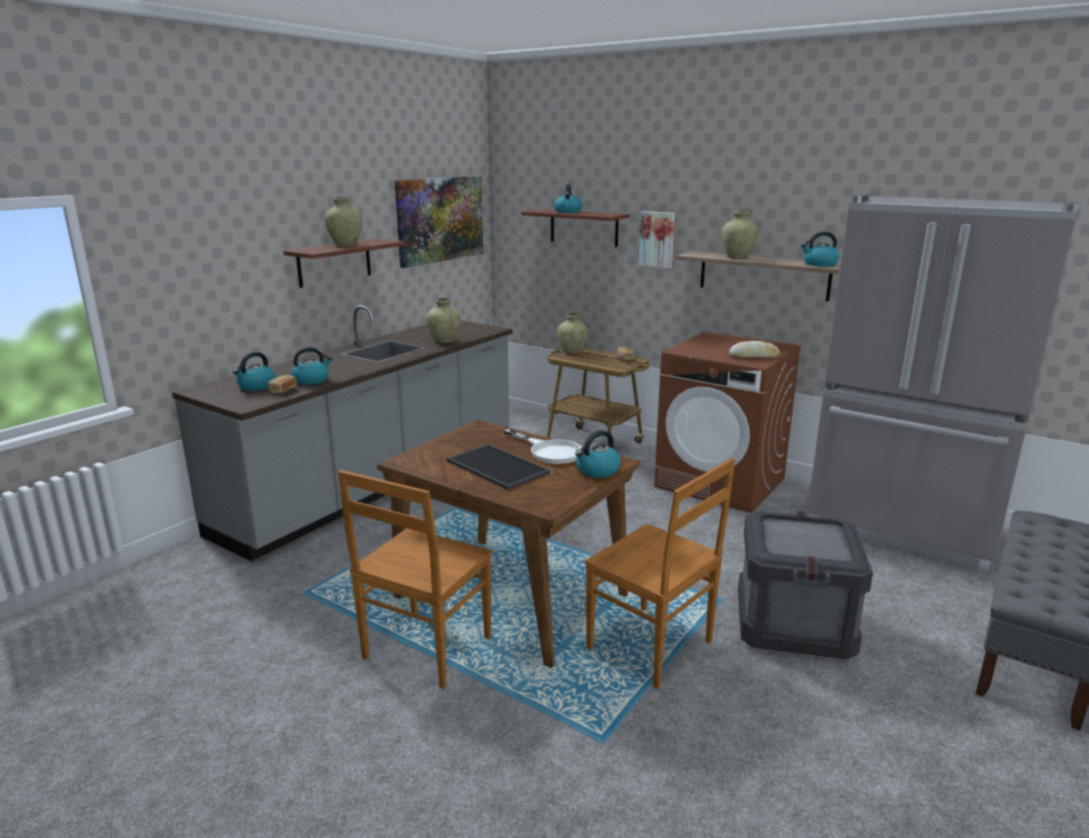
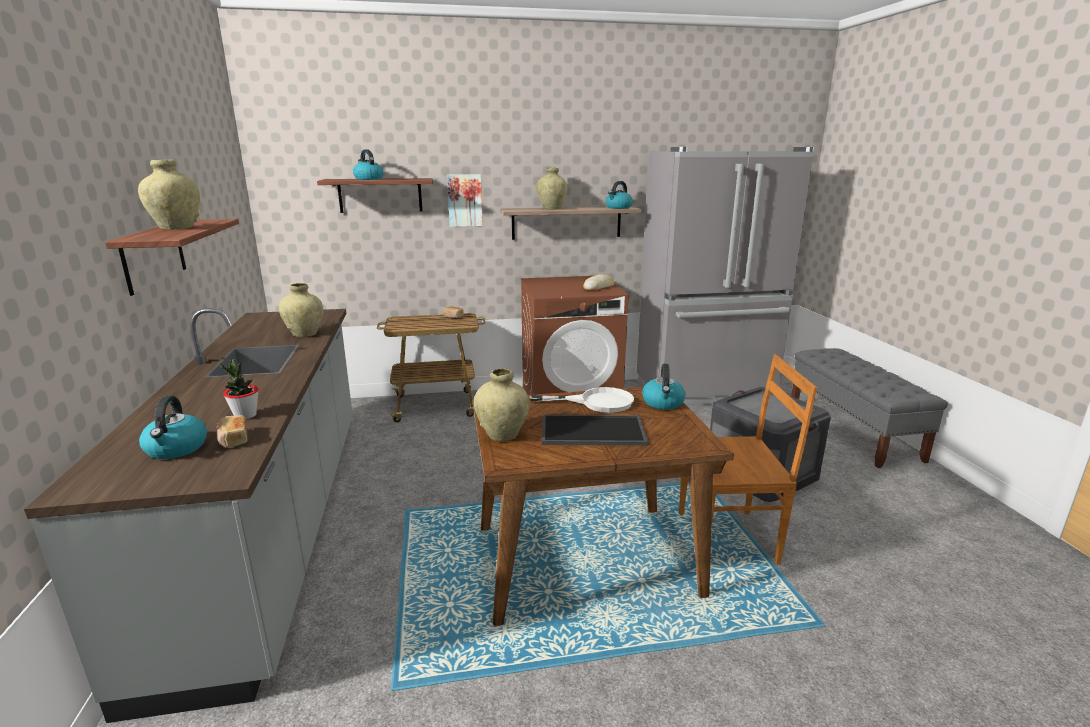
camera: 45 degrees left, 0 degrees up
kettle [291,347,333,385] -> potted plant [219,359,259,419]
brown chair [338,470,492,689] -> none
picture [394,176,483,268] -> none
beige vase [557,313,588,354] -> beige vase moved to [474,368,530,442]

